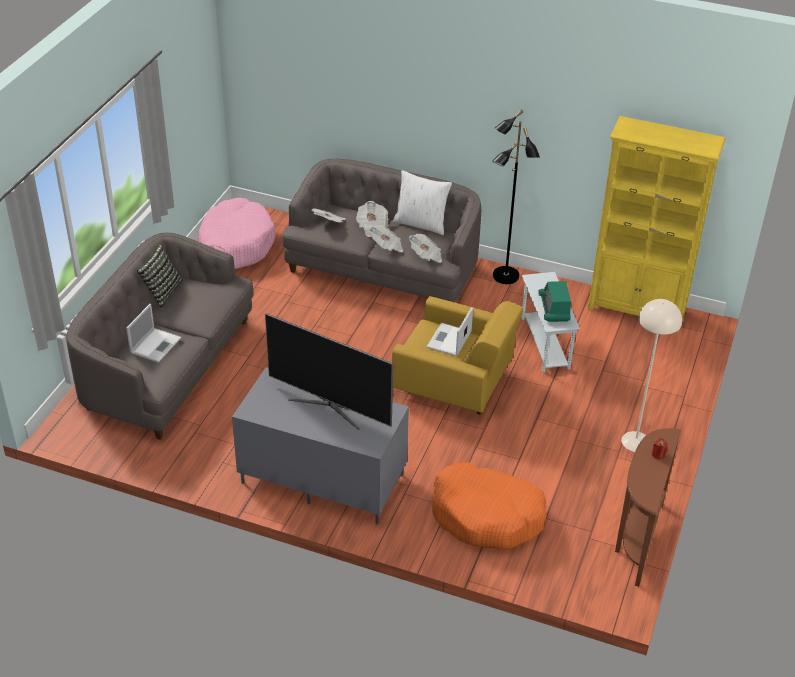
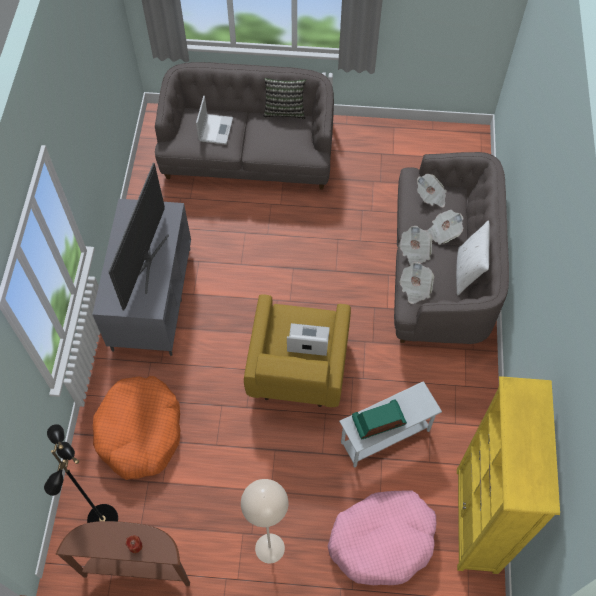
camera: 75 degrees right, 20 degrees up
laptop [126,304,181,363] -> laptop turned 90 degrees counterclockwise [196,96,233,145]
pink dog bed [199,198,275,269] -> pink dog bed moved to [328,491,436,585]
black floor lamp [492,110,540,284] -> black floor lamp moved to [44,424,118,523]

